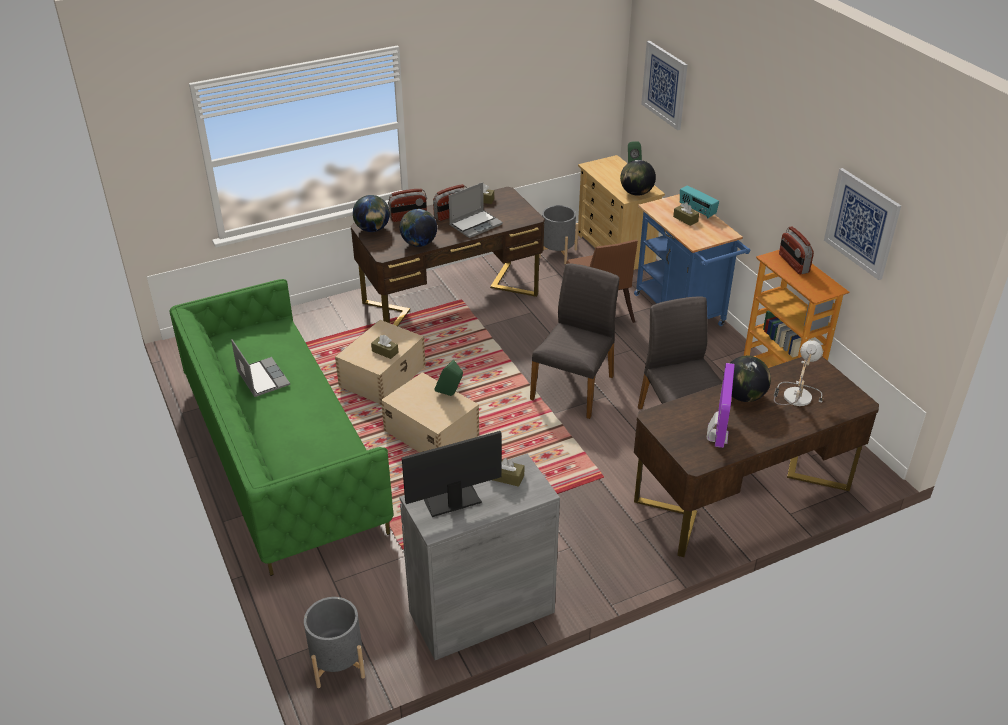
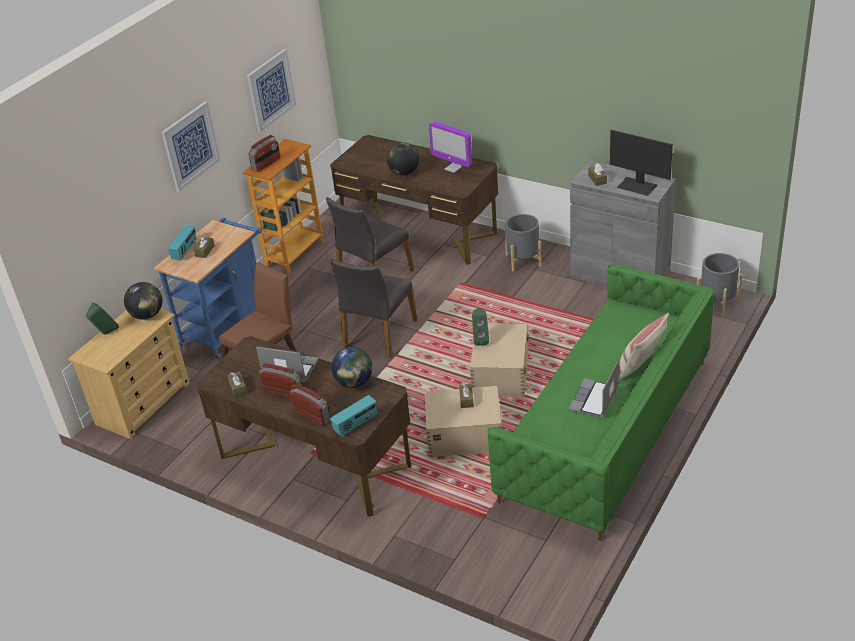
camera: 120 degrees left, 0 degrees up
globe [353,195,390,232] -> radio [330,395,377,436]
grey chair [530,263,619,419] -> grey chair turned 60 degrees counterclockwise [330,259,417,358]
grey planter [539,205,578,264] -> grey planter moved to [505,214,542,271]
picture [641,41,687,130] -> picture moved to [162,102,220,192]
monitor [707,363,735,448] -> monitor turned 120 degrees counterclockwise [429,121,472,173]
table lamp [773,340,823,406] -> none
none -> beige pillow [618,313,669,381]

